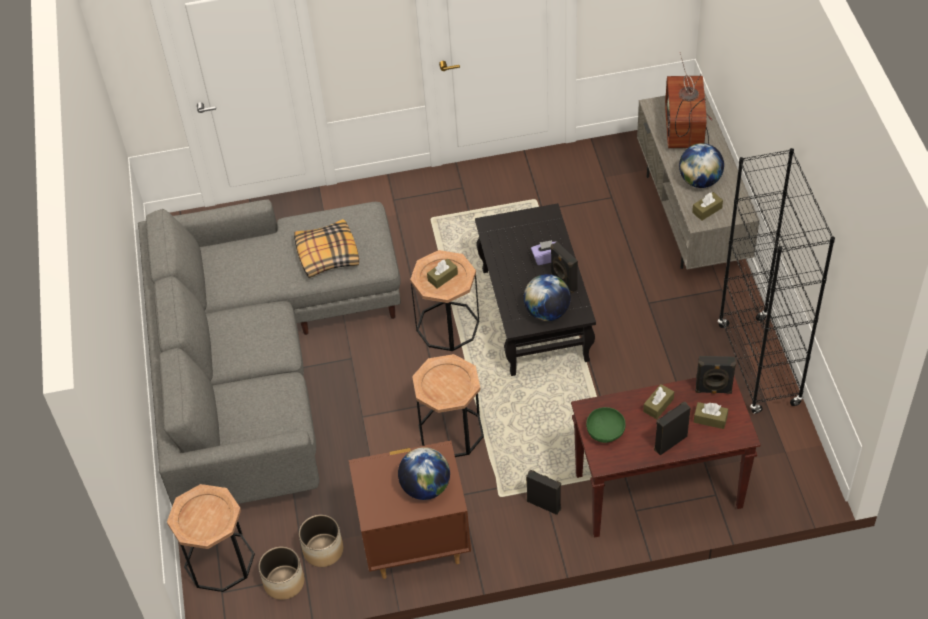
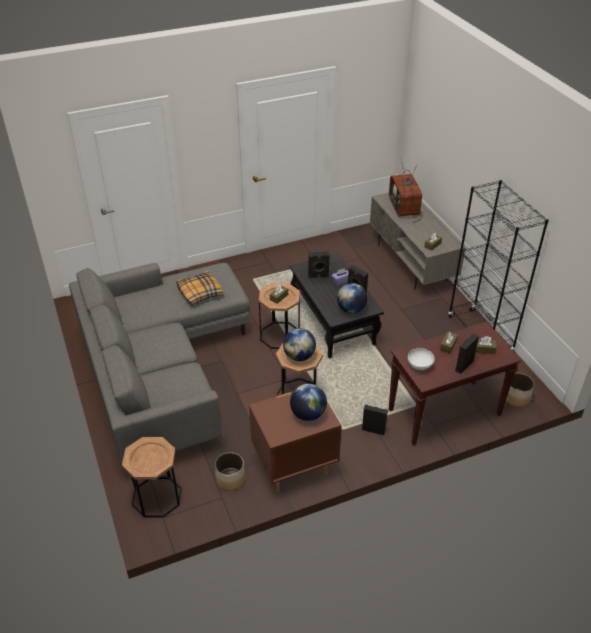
camera: 15 degrees left, 10 degrees down
planter [259,547,304,600] -> planter moved to [506,373,534,407]
green bowl [586,407,626,443] -> white bowl [408,348,435,370]
globe [679,143,724,188] -> globe moved to [283,328,316,361]
black speaker [695,356,736,394] -> black speaker moved to [308,251,330,278]

